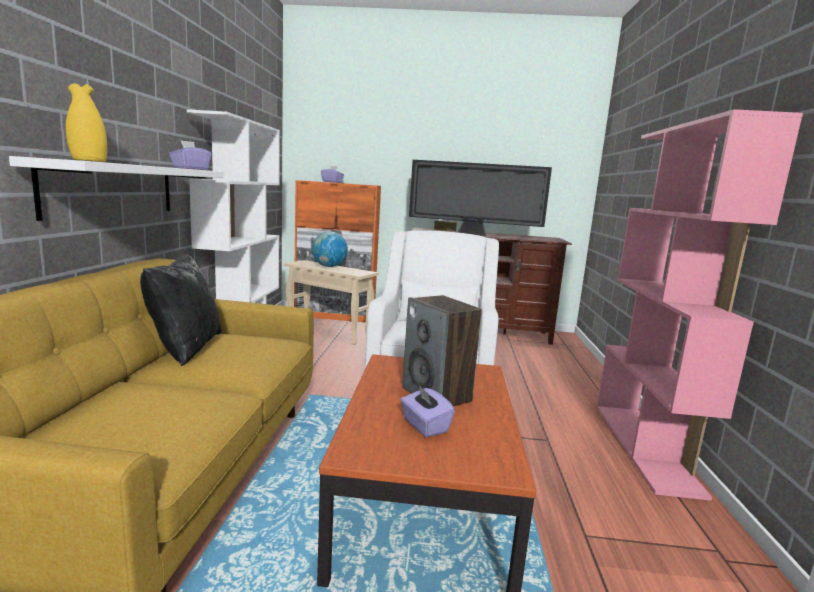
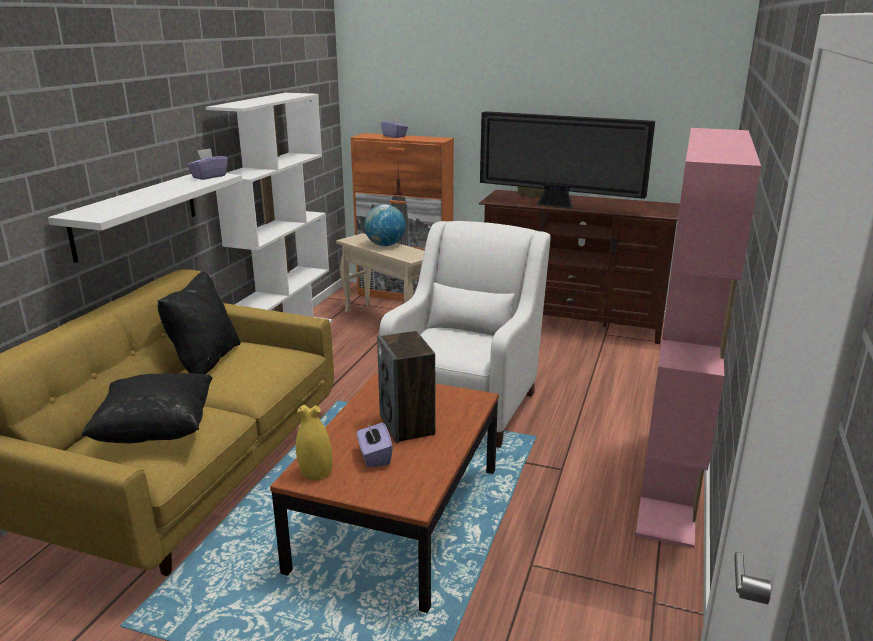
camera: 15 degrees right, 10 degrees up
yellow vase [66,83,107,162] -> yellow vase moved to [296,405,333,480]
none -> black pillow [81,373,213,443]

